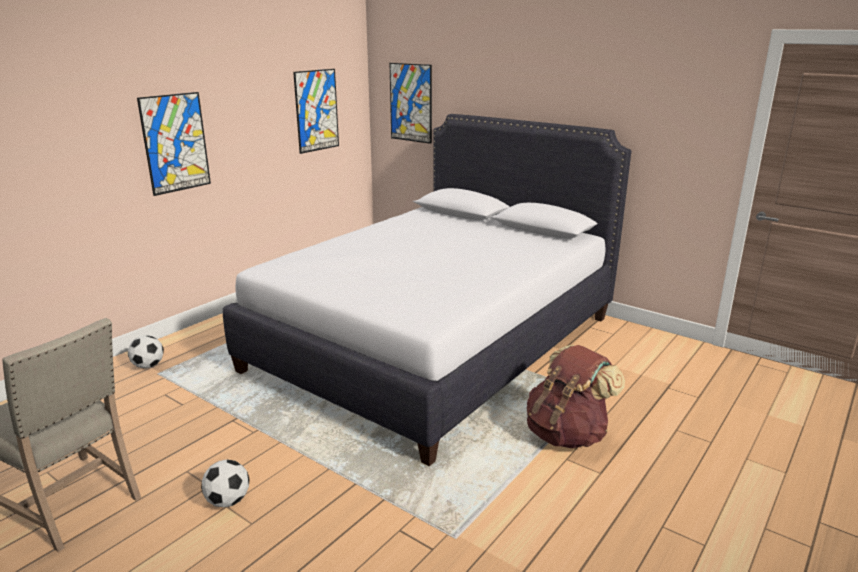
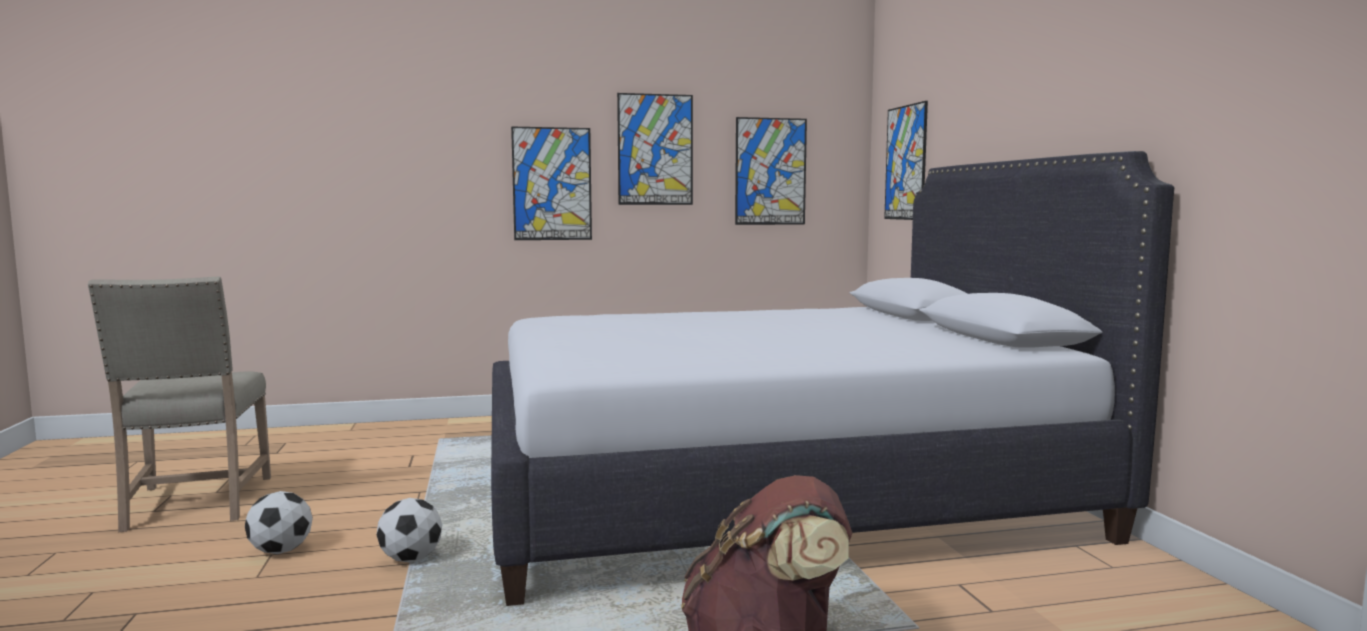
camera: 40 degrees right, 15 degrees down
football [128,335,164,369] -> football moved to [376,498,442,562]
none -> picture [617,93,693,205]

